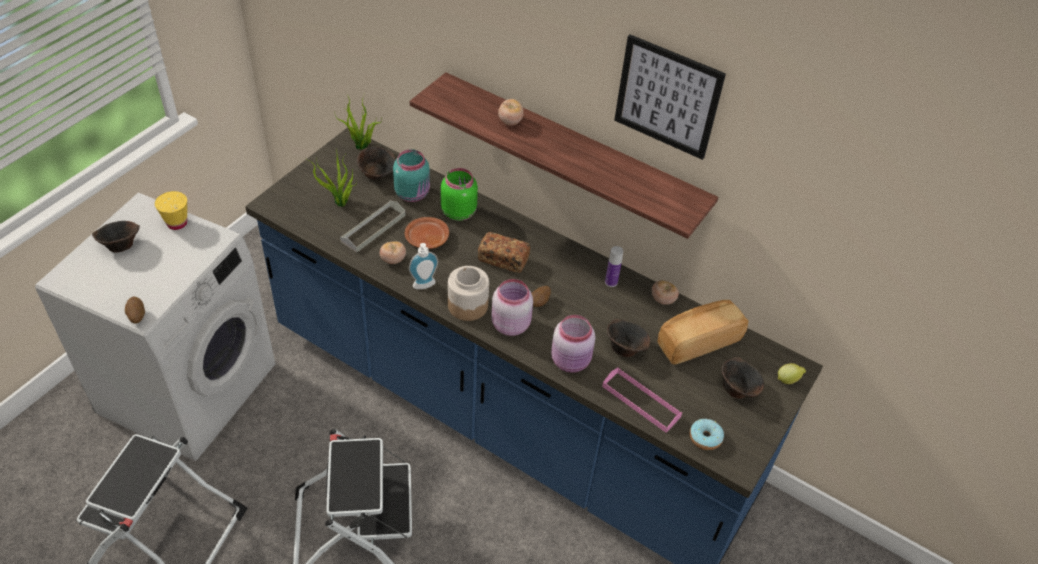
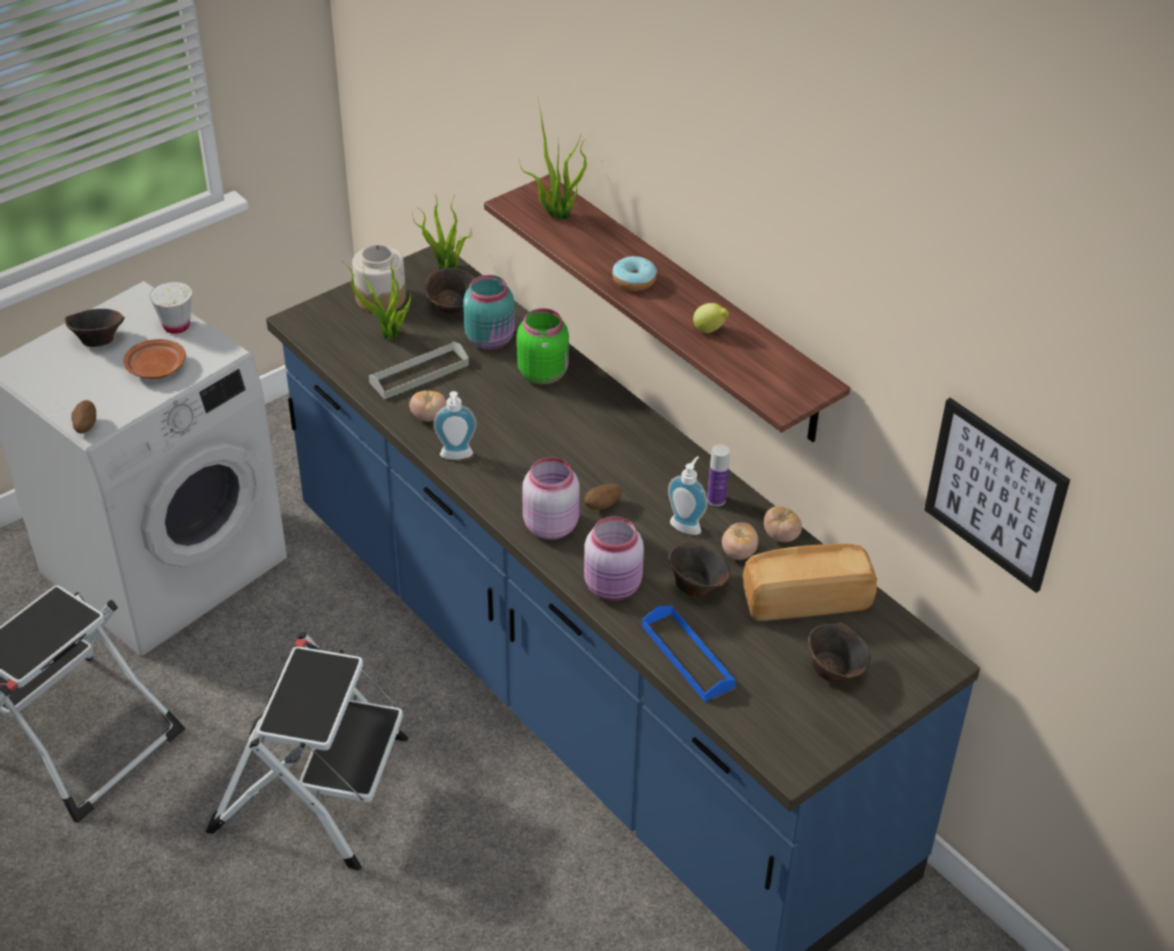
camera: 20 degrees right, 5 degrees down
yellow cup [155,191,187,230] -> white cup [149,282,192,334]
brown plate [405,217,449,249] -> brown plate moved to [123,339,186,379]
jar [448,266,489,321] -> jar moved to [352,244,406,312]
bread [478,232,530,273] -> none
tomato [498,99,524,125] -> tomato moved to [722,522,758,560]
pink tray [602,367,682,433] -> blue tray [642,605,736,702]
picture [614,34,726,160] -> picture moved to [924,398,1070,593]
donut [690,419,724,450] -> donut moved to [612,256,657,291]
lemon [778,363,806,384] -> lemon moved to [693,303,729,333]
none -> potted plant [519,100,587,220]
none -> soap dispenser [668,456,708,535]

